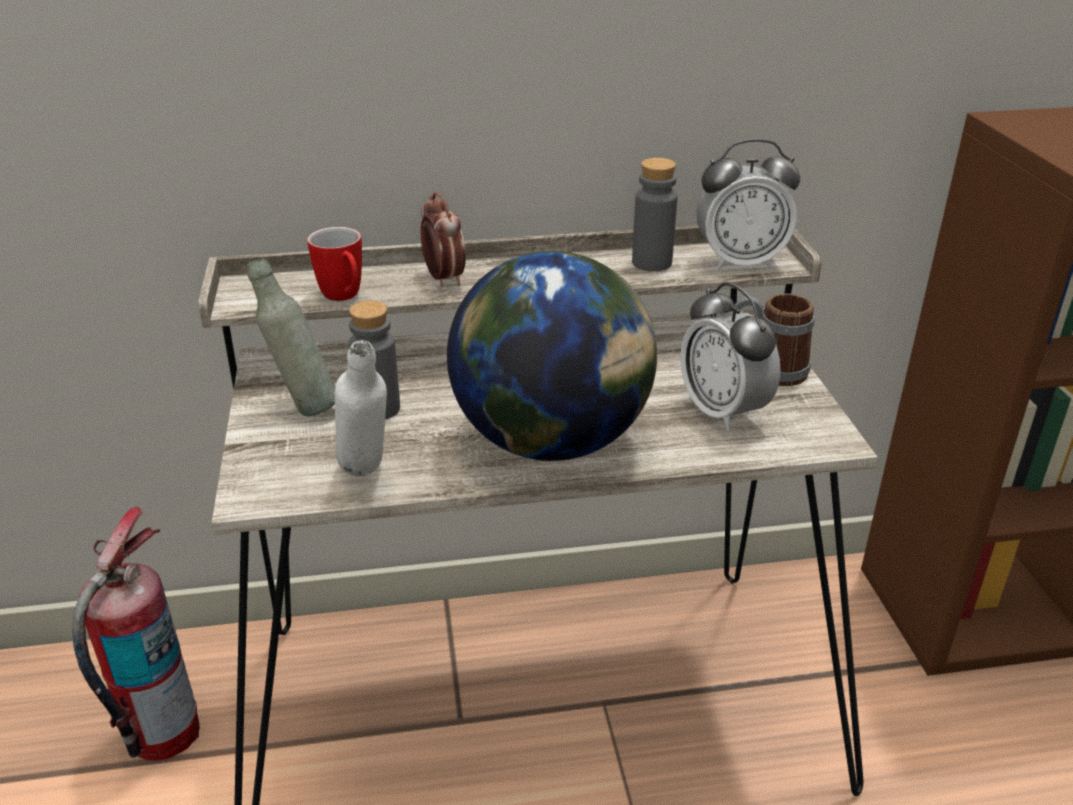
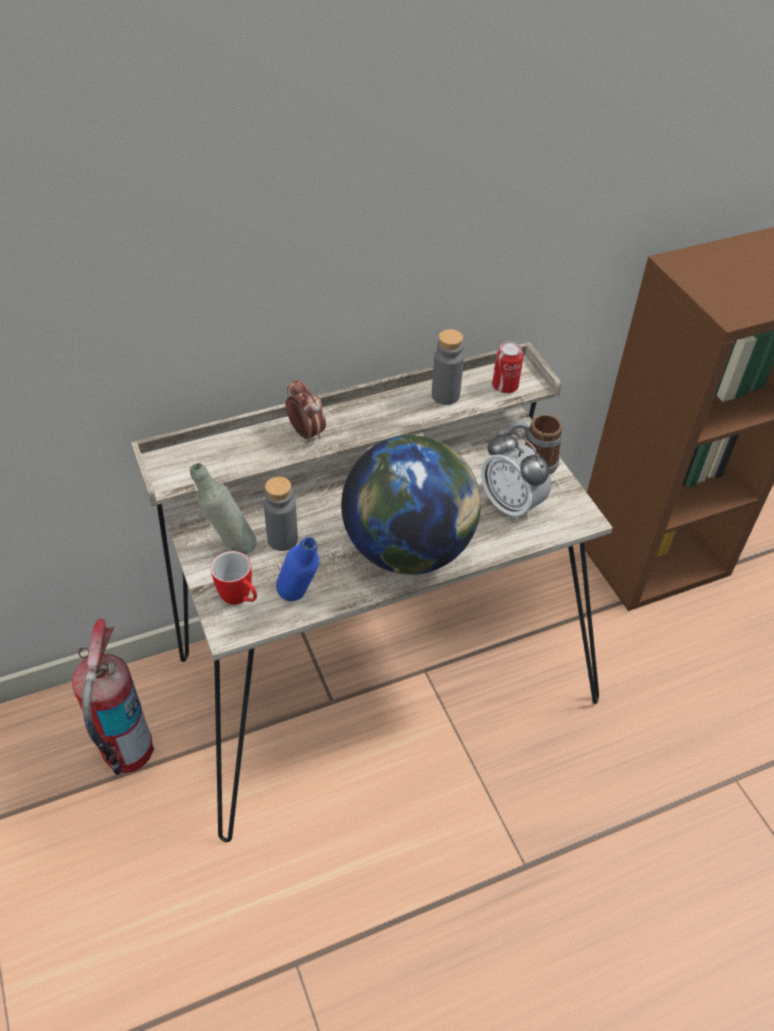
camera: 15 degrees left, 15 degrees up
mug [307,227,362,301] -> mug moved to [211,551,257,605]
white bottle [334,340,387,476] -> blue bottle [276,537,319,601]
alarm clock [696,139,800,270] -> can [492,341,524,393]

